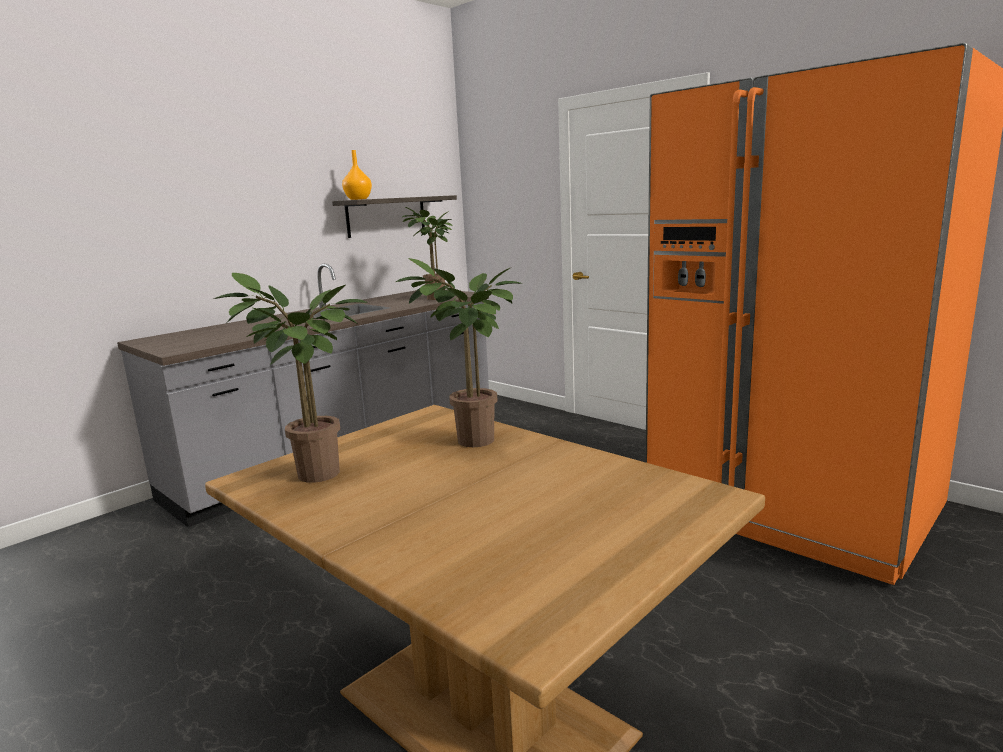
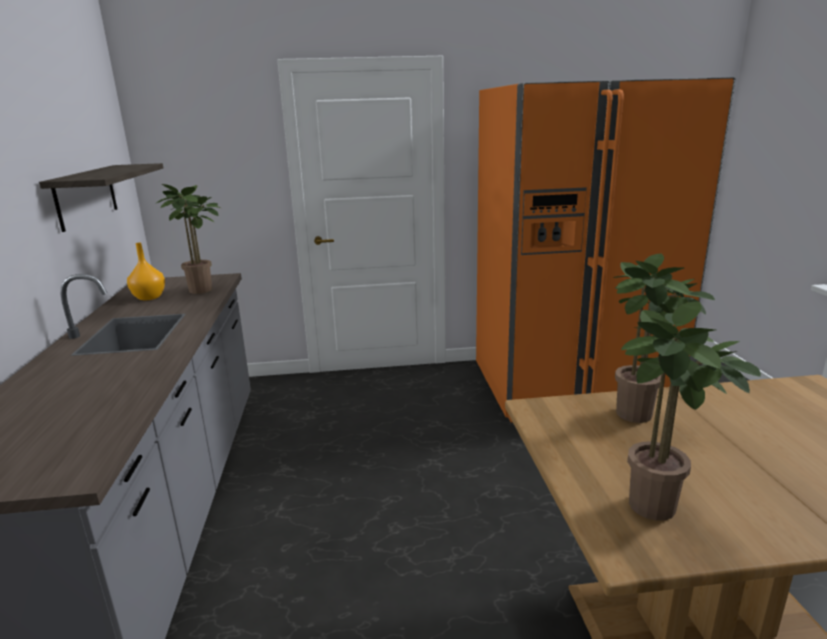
camera: 50 degrees left, 5 degrees up
orange vase [342,150,372,200] -> orange vase moved to [127,243,165,300]

